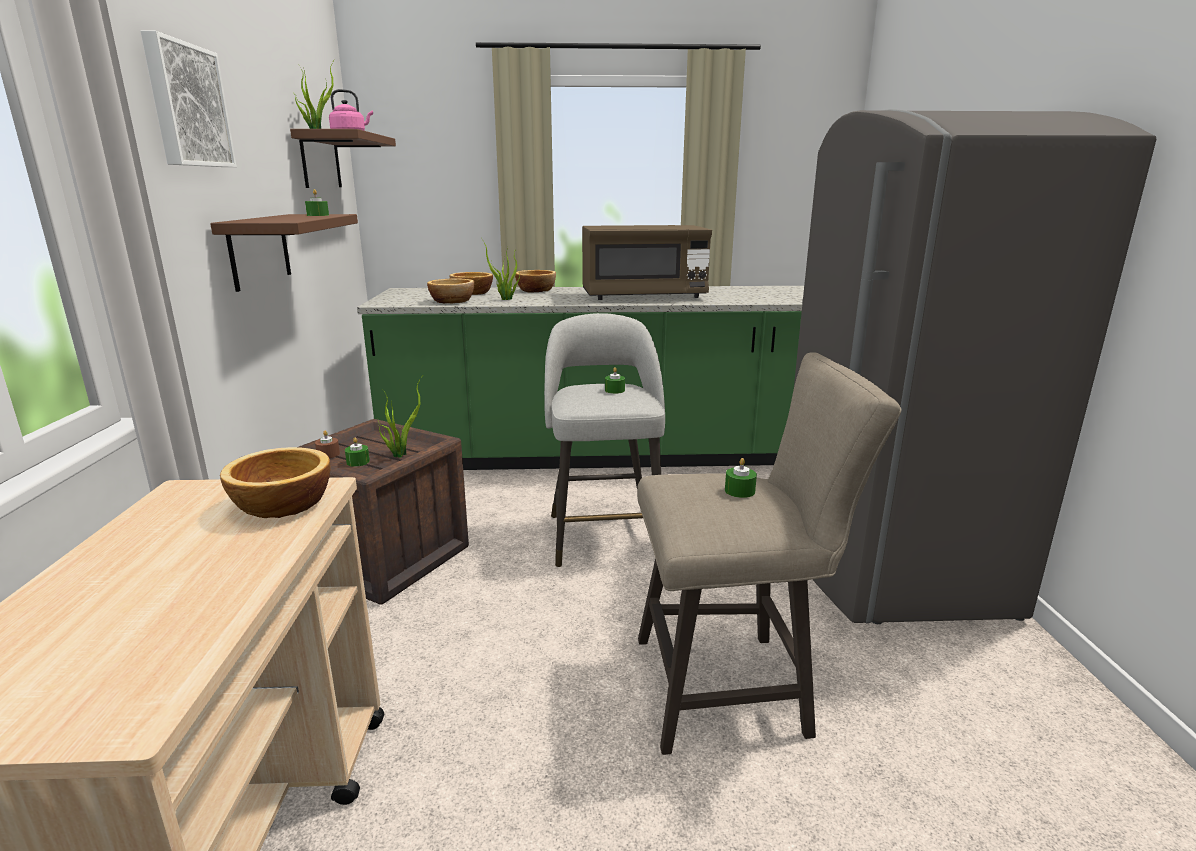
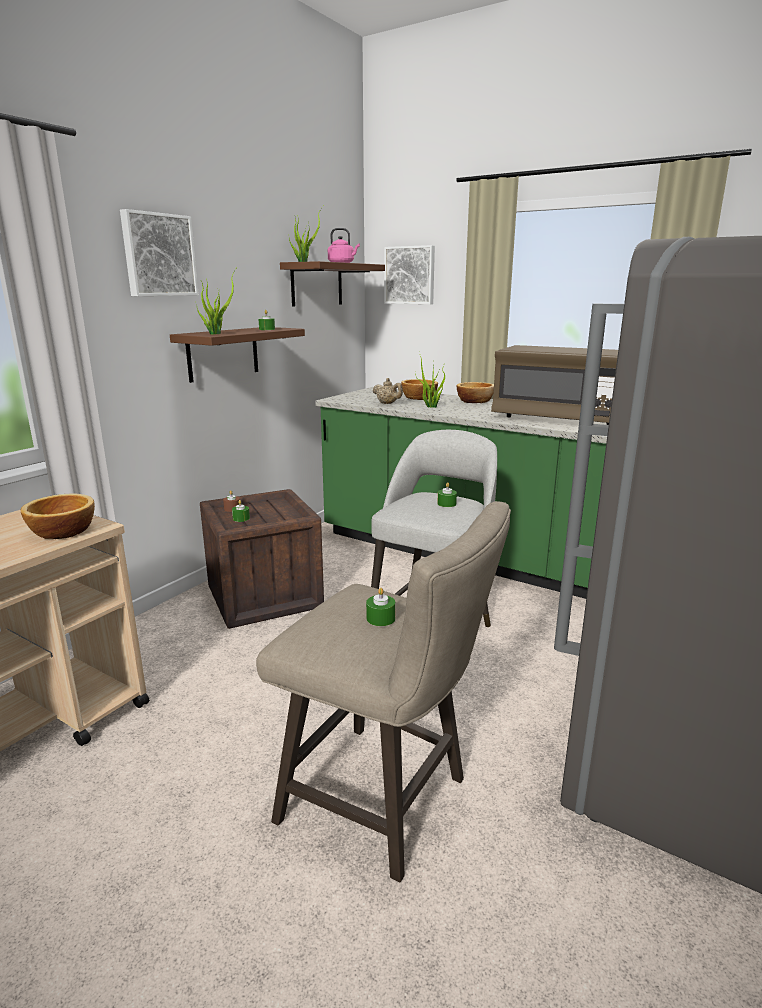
camera: 35 degrees right, 0 degrees up
potted plant [377,374,424,458] -> potted plant moved to [197,269,236,335]
bowl [427,278,474,304] -> beige teapot [373,378,403,404]
none -> picture [384,245,435,304]

